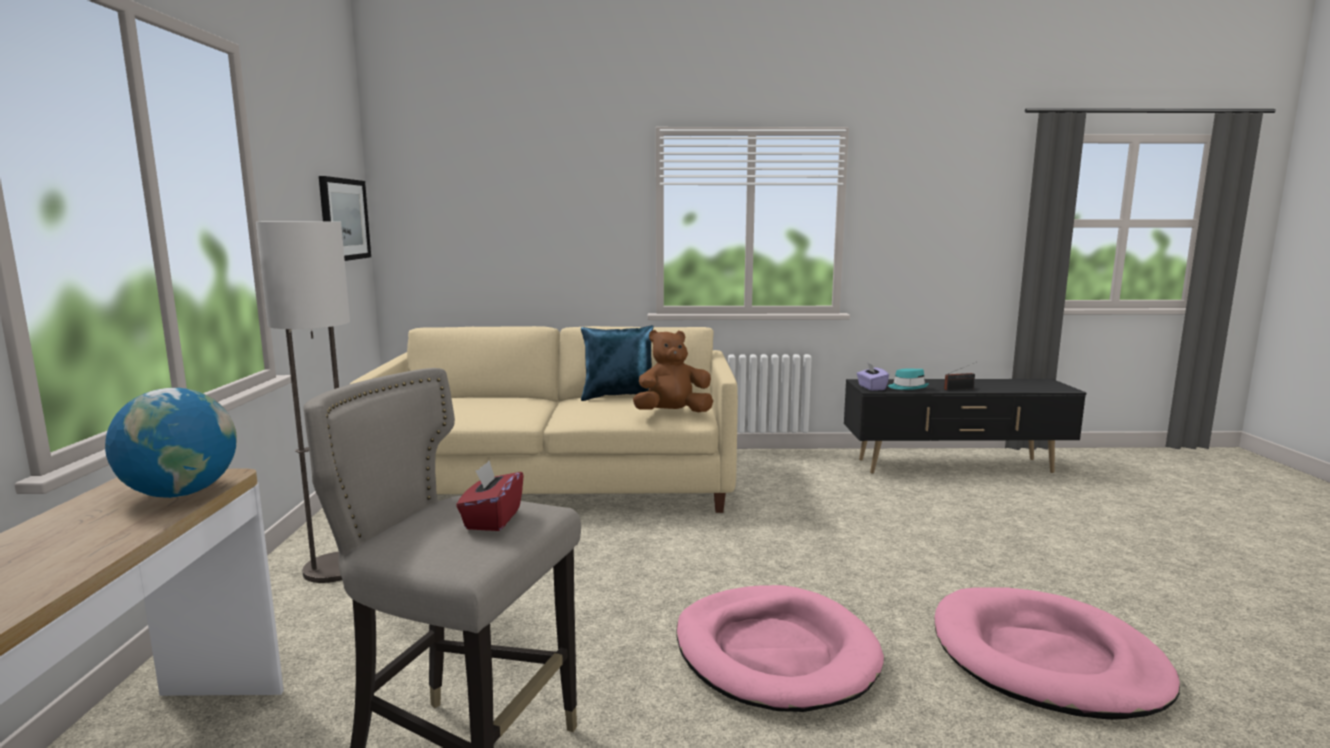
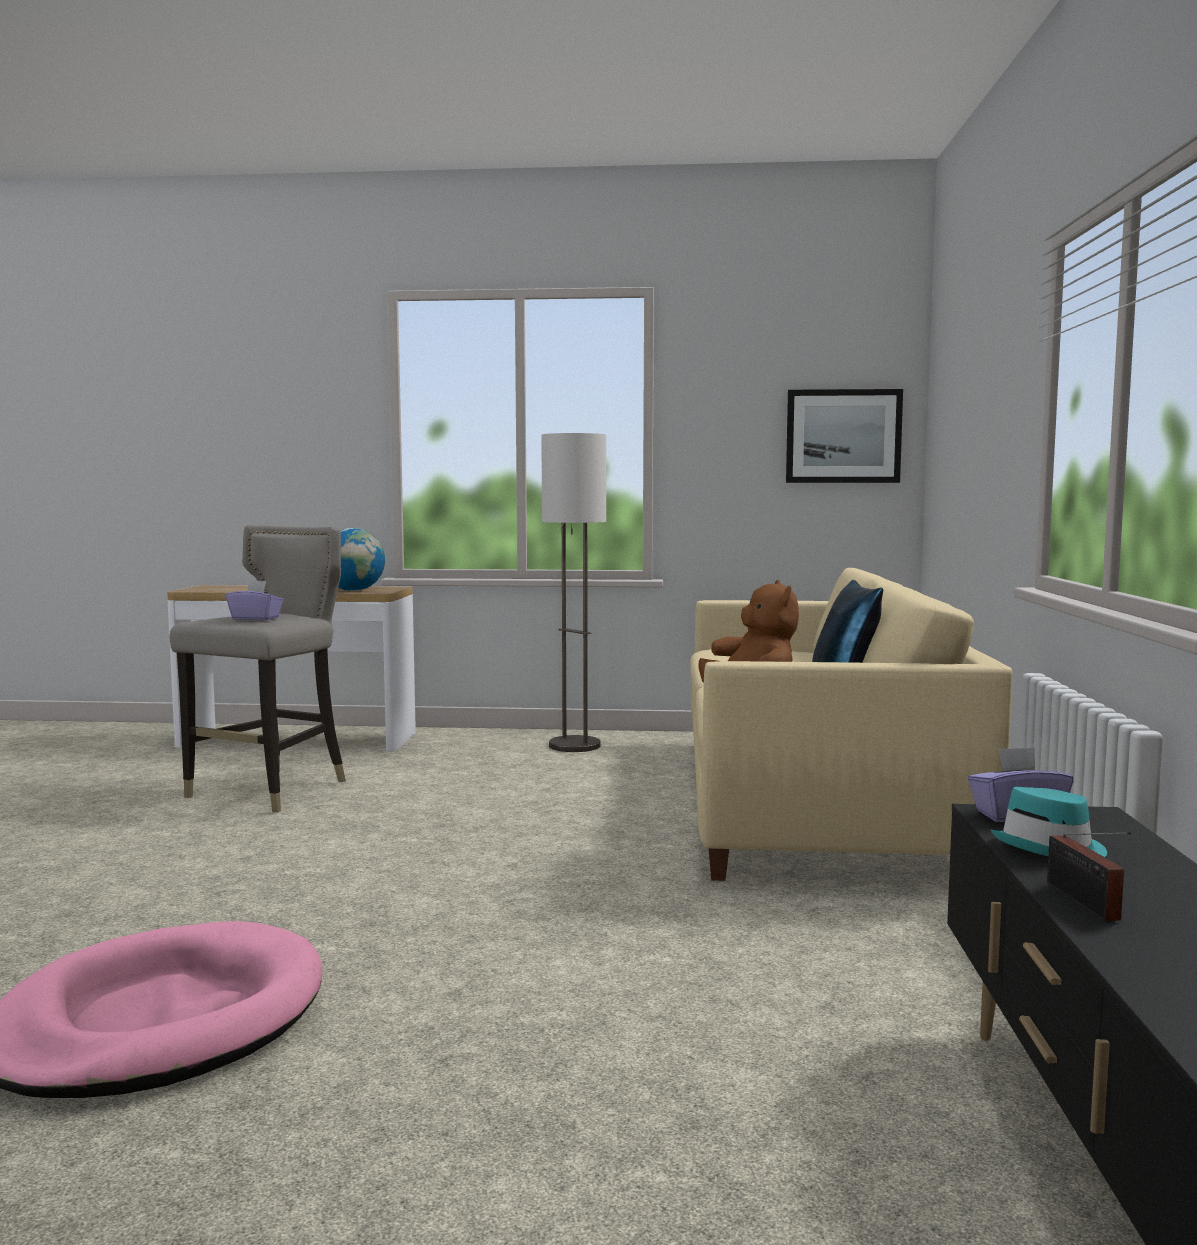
camera: 95 degrees right, 5 degrees down
red tissue box [456,461,524,531] -> purple tissue box [226,581,283,620]
pink dog bed [676,585,884,712] -> none

